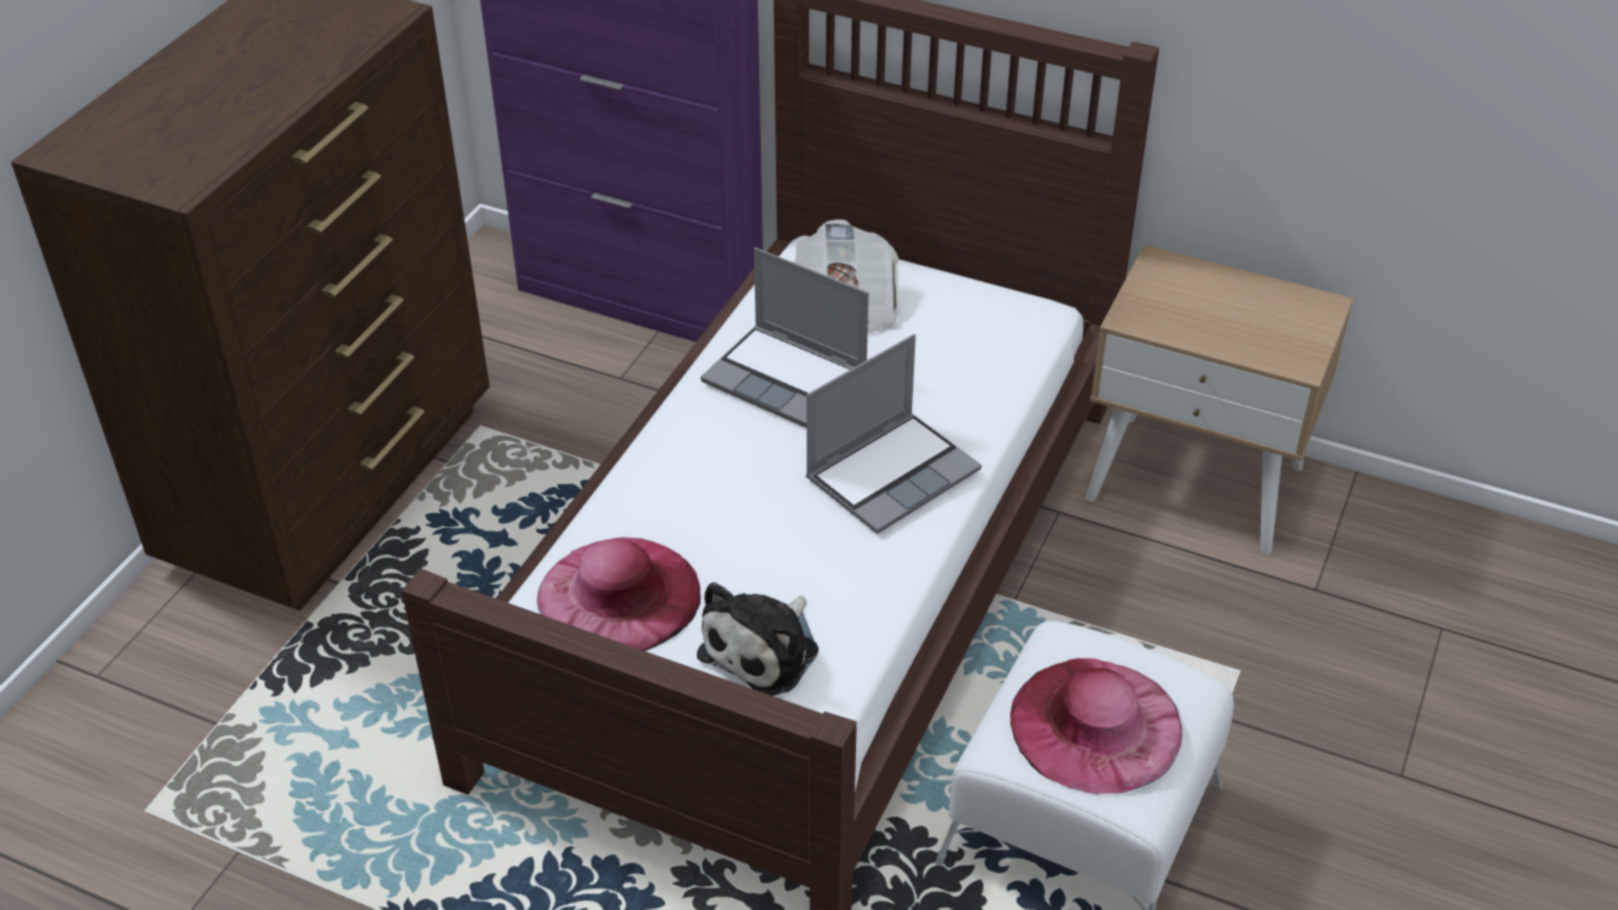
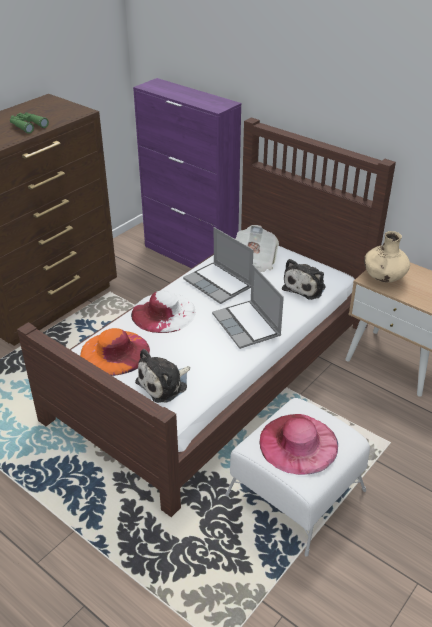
camera: 15 degrees right, 5 degrees down
pink hat [537,538,701,651] -> orange hat [80,328,150,376]
laptop [806,334,982,534] -> laptop turned 90 degrees clockwise [212,264,284,349]
none -> green binoculars [10,113,49,134]
none -> white hat [131,290,196,333]
none -> plush toy [282,259,326,300]
none -> beige vase [364,231,410,282]

